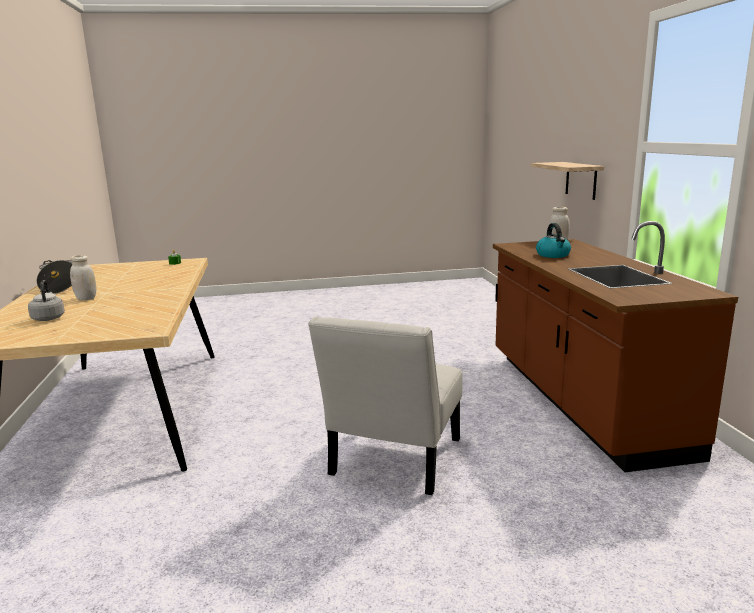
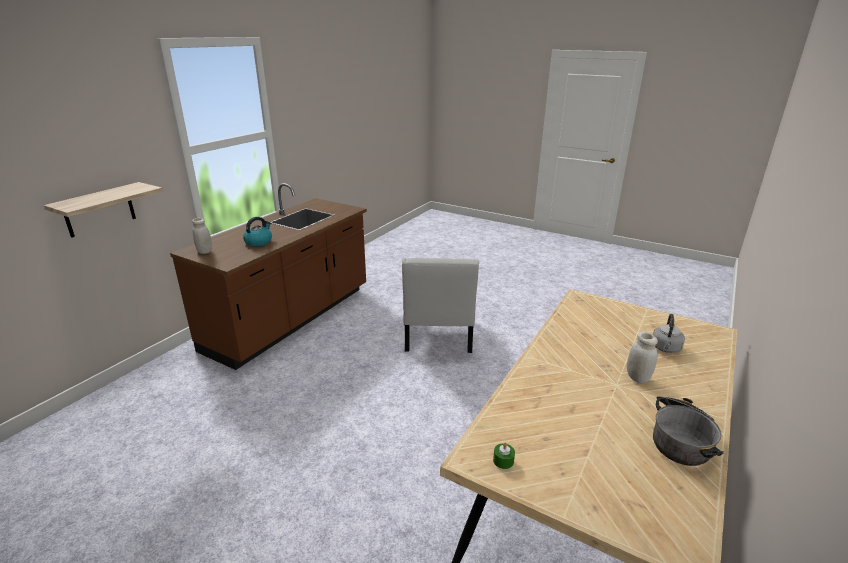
camera: 140 degrees left, 10 degrees up
white chair [308,316,463,495] -> white chair turned 120 degrees clockwise [402,258,479,353]

